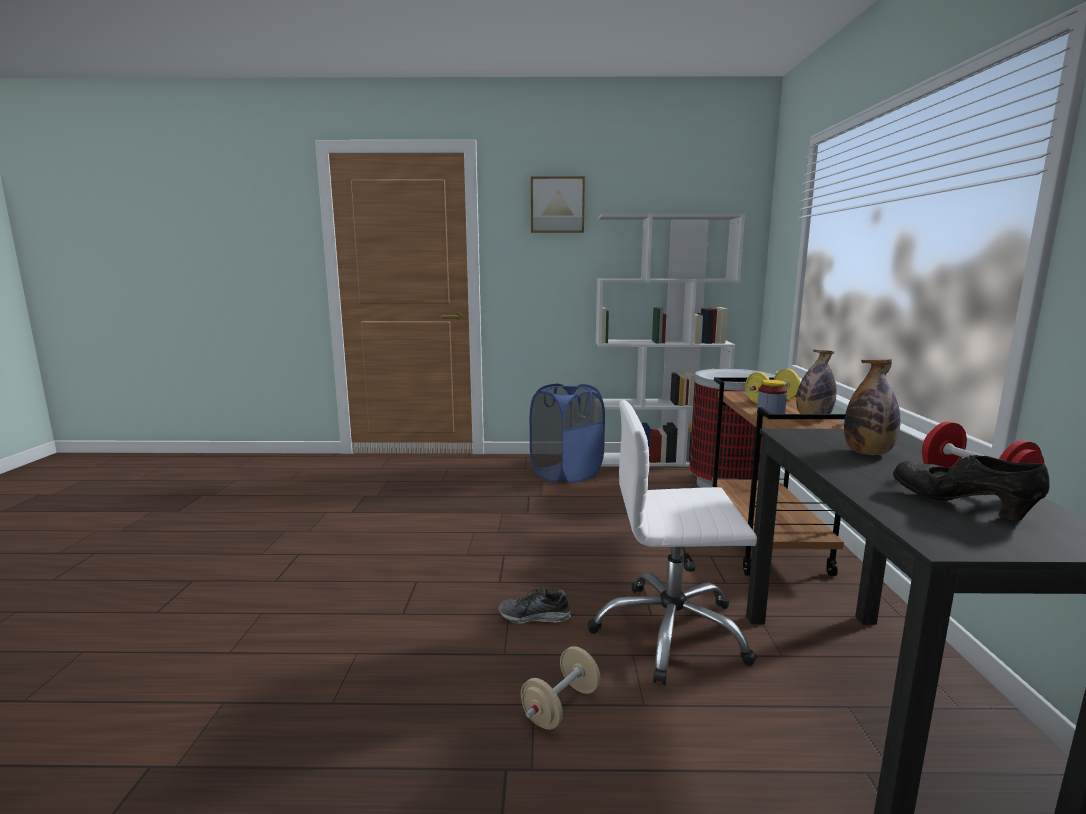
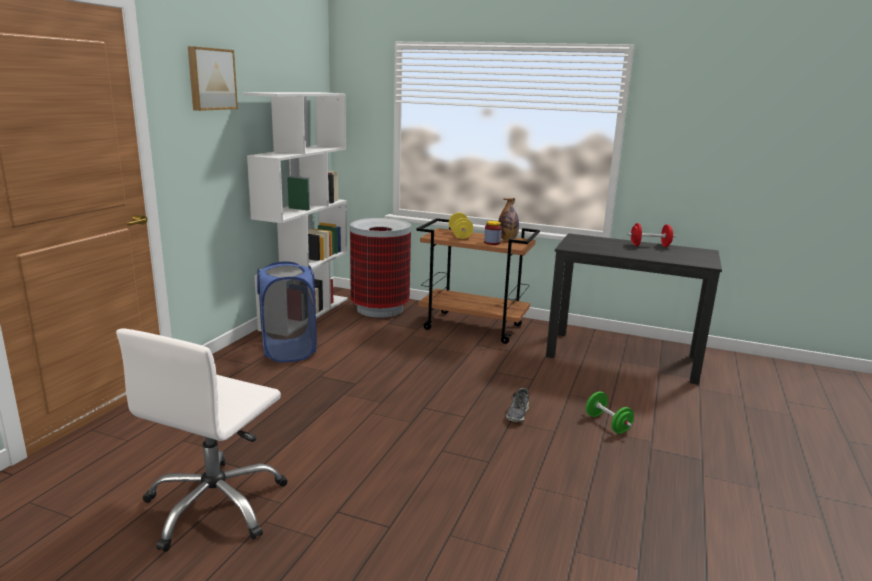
camera: 70 degrees left, 5 degrees up
beige dumbbell [521,646,601,730] -> green dumbbell [586,391,634,434]
white office chair [588,400,757,685] -> white office chair moved to [116,328,287,552]
bottle [844,359,900,455] -> none
black shoe [893,455,1050,521] -> none

